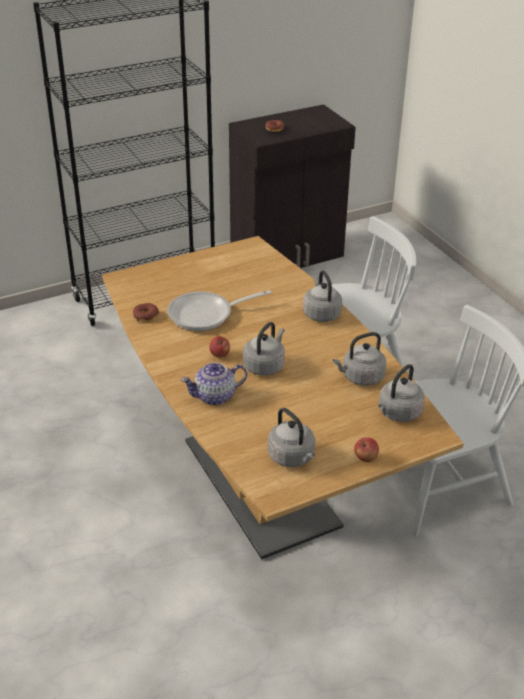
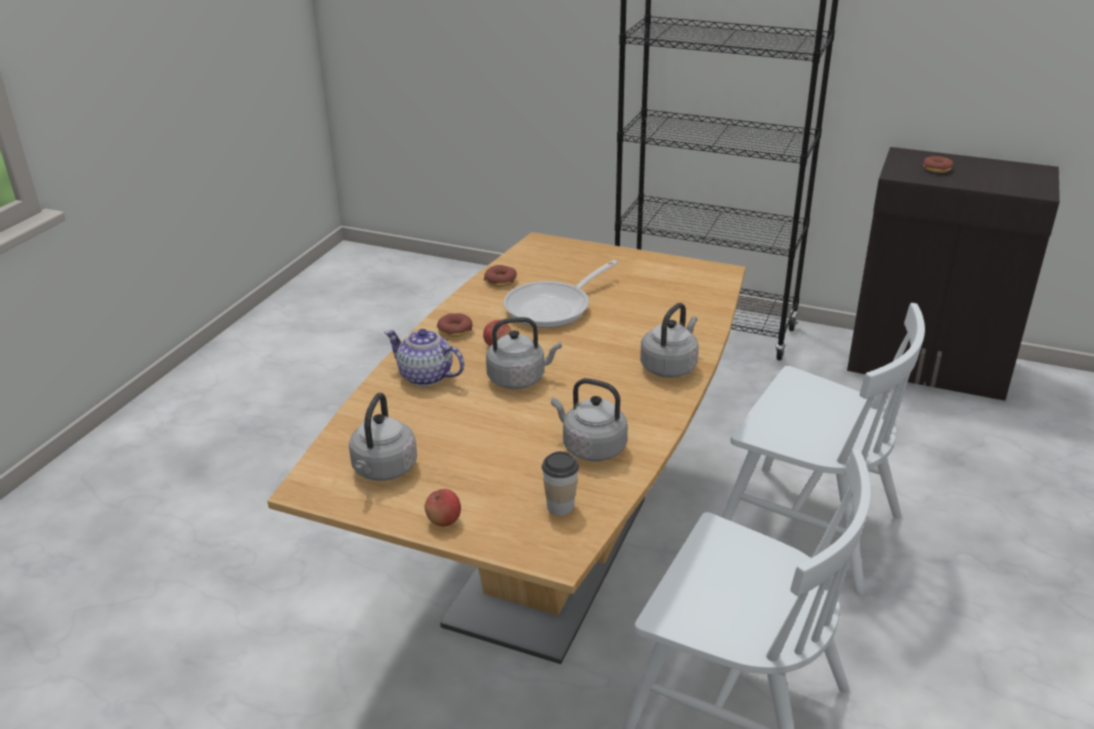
camera: 50 degrees right, 5 degrees down
frying pan [167,290,272,331] -> frying pan turned 75 degrees counterclockwise [504,260,618,328]
grey kettle [378,364,425,422] -> cup [542,451,579,516]
none -> donut [437,313,473,337]

